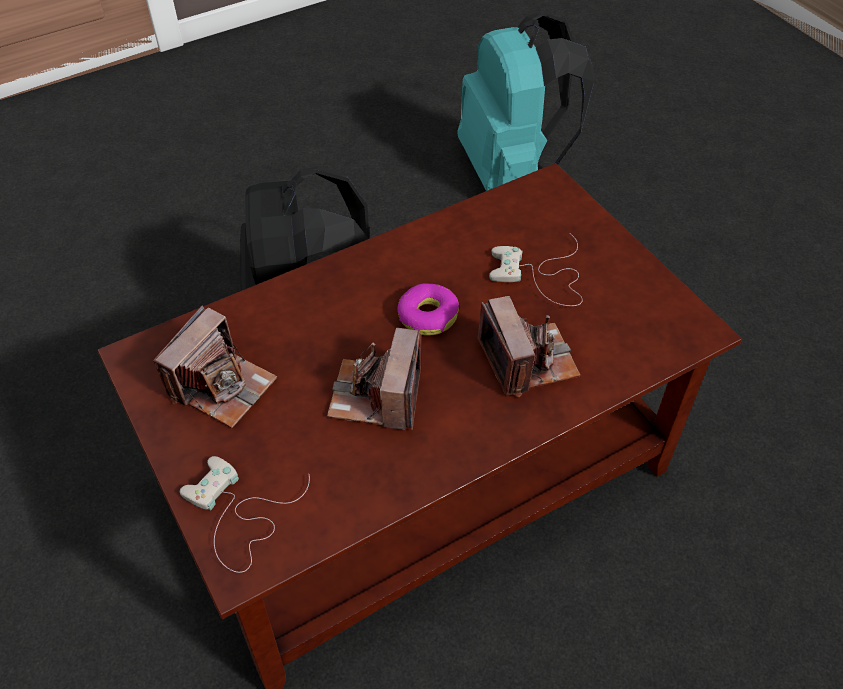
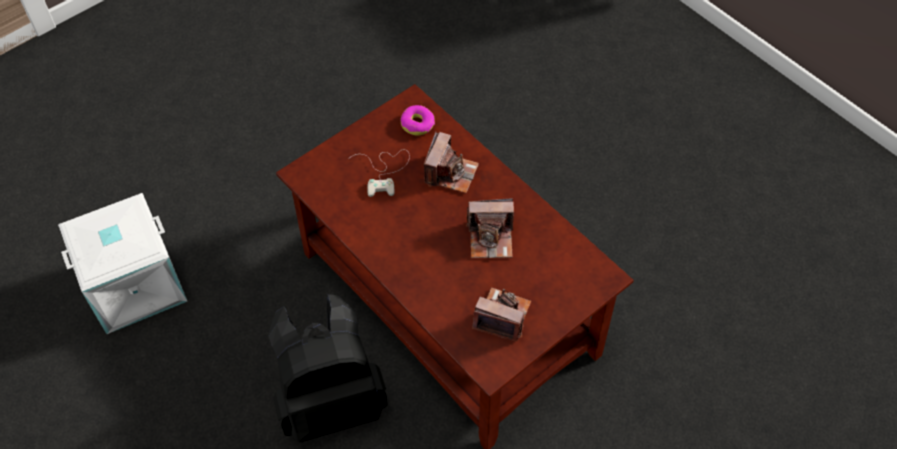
camera: 100 degrees left, 5 degrees up
white game controller [180,456,310,573] -> none
donut [398,283,459,335] -> donut moved to [401,105,435,136]
turquoise backpack [458,12,594,191] -> white storage box [58,193,187,334]
camera [478,296,580,397] -> camera turned 135 degrees clockwise [424,132,479,193]

